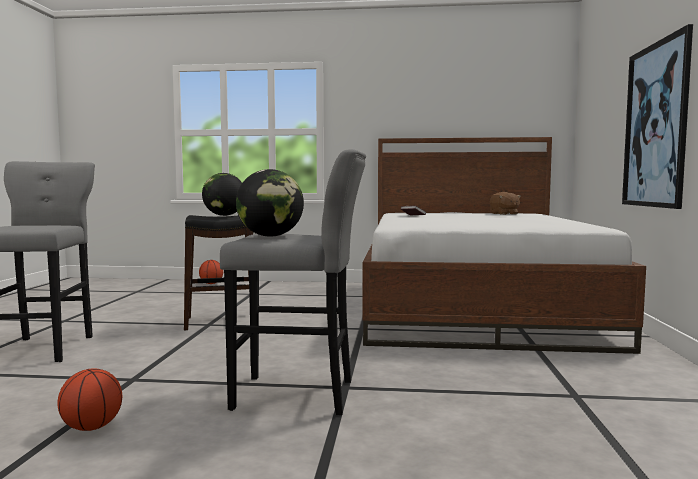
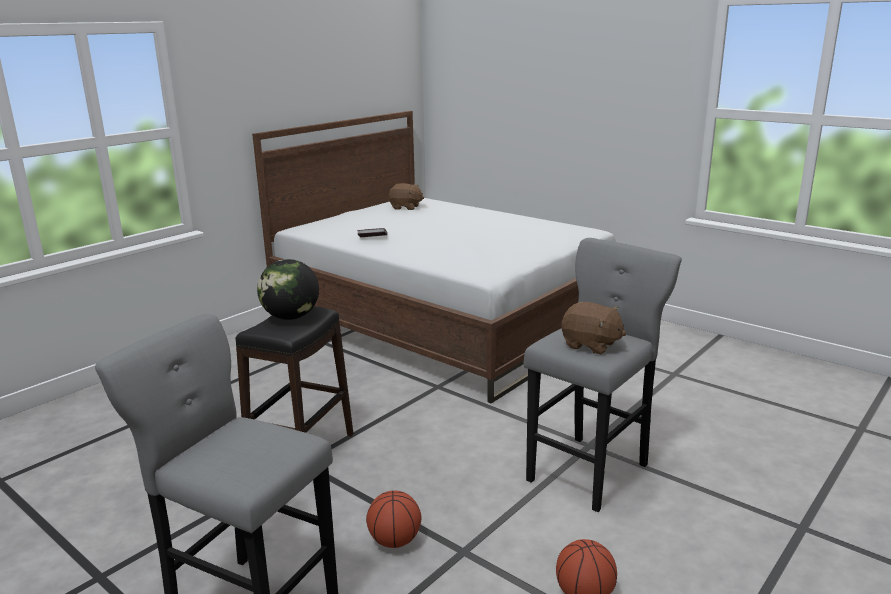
camera: 55 degrees left, 15 degrees up
basketball [199,260,223,284] -> basketball moved to [366,490,421,548]
globe [236,169,304,237] -> brown plush toy [561,302,626,354]
picture [622,24,693,209] -> none

